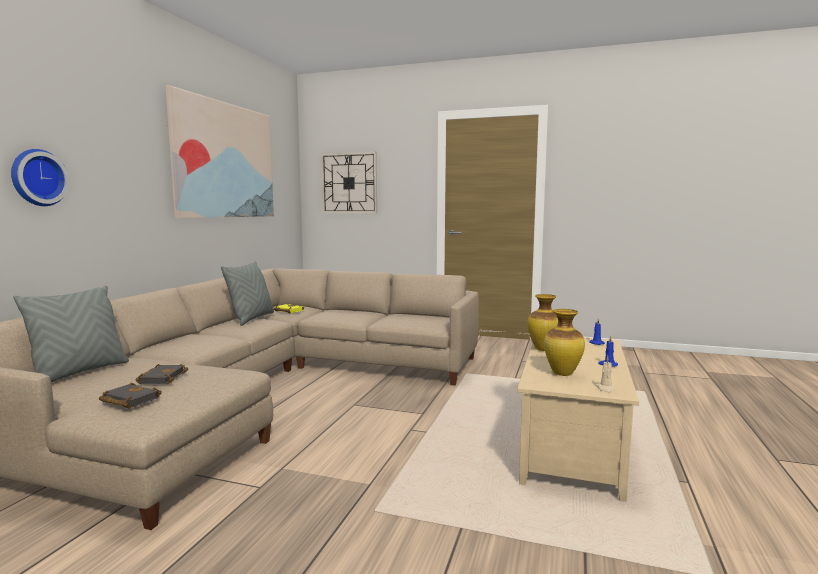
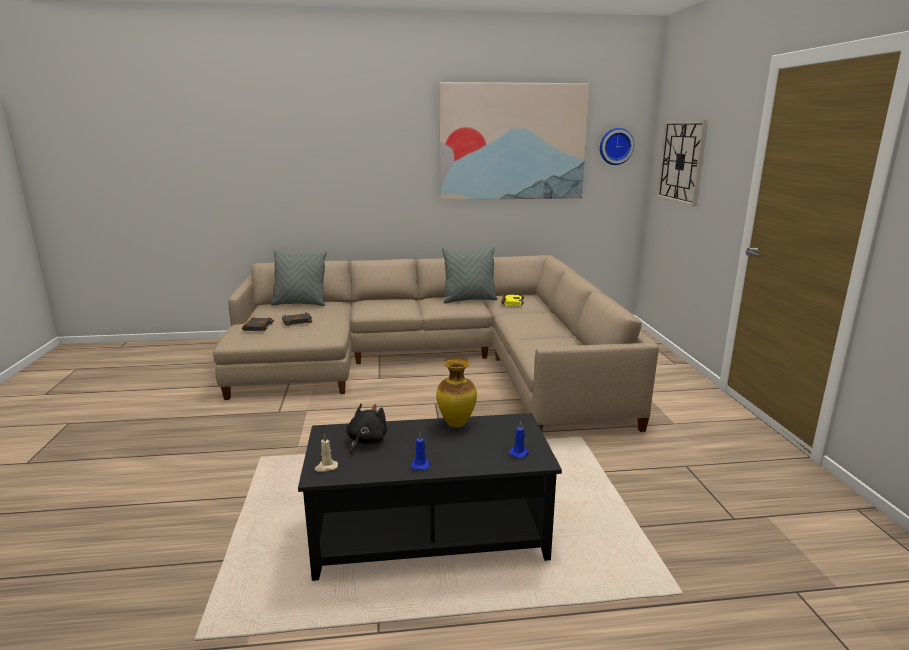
camera: 65 degrees right, 10 degrees up
wall clock [11,149,69,206] -> wall clock moved to [600,128,634,165]
beige coffee table [517,337,639,502] -> black coffee table [298,413,562,581]
vase [544,309,585,376] -> black plush toy [347,404,387,455]

